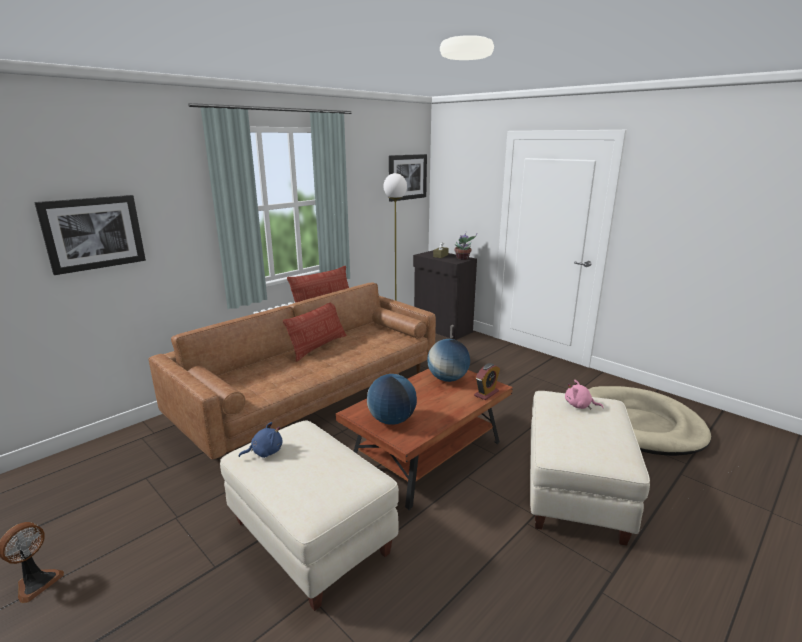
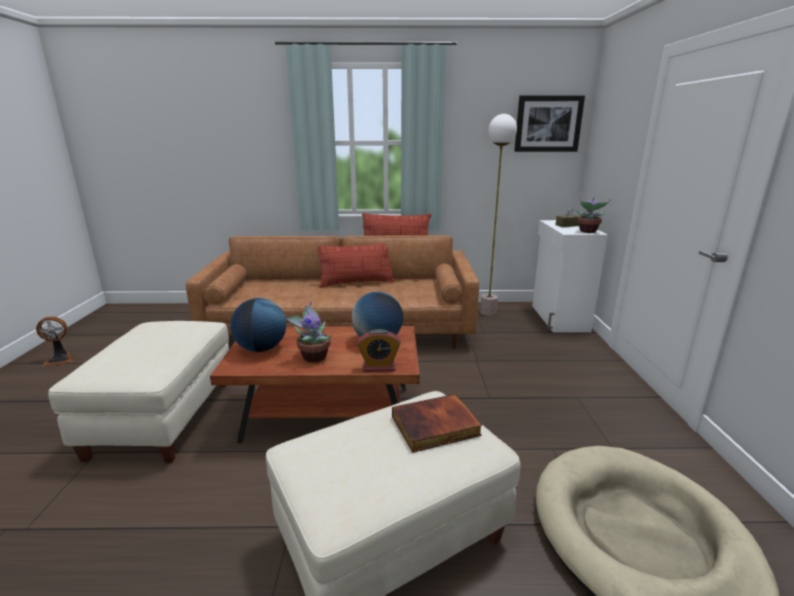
camera: 45 degrees right, 0 degrees up
picture [34,195,146,275] -> none
blue plush toy [239,422,282,458] -> none
black cabinet [413,250,477,340] -> white cabinet [532,220,608,333]
pink plush toy [565,380,604,409] -> book [392,394,482,453]
none -> potted plant [285,301,332,362]

